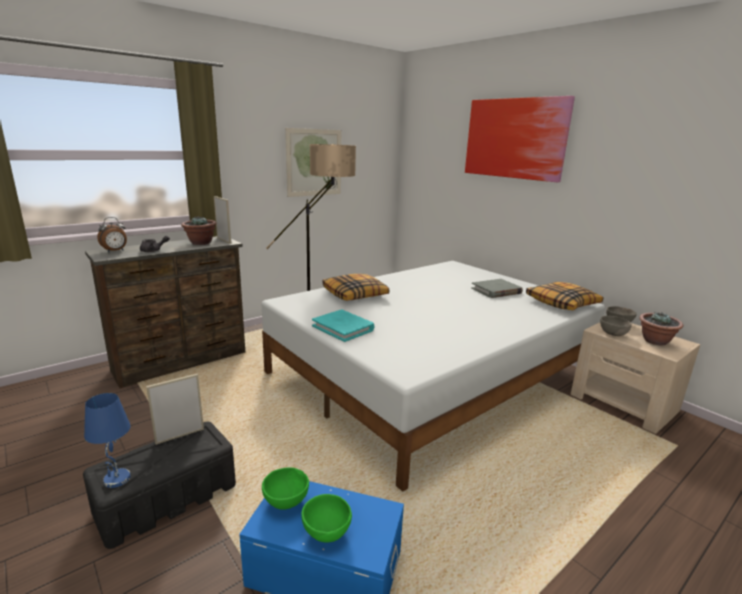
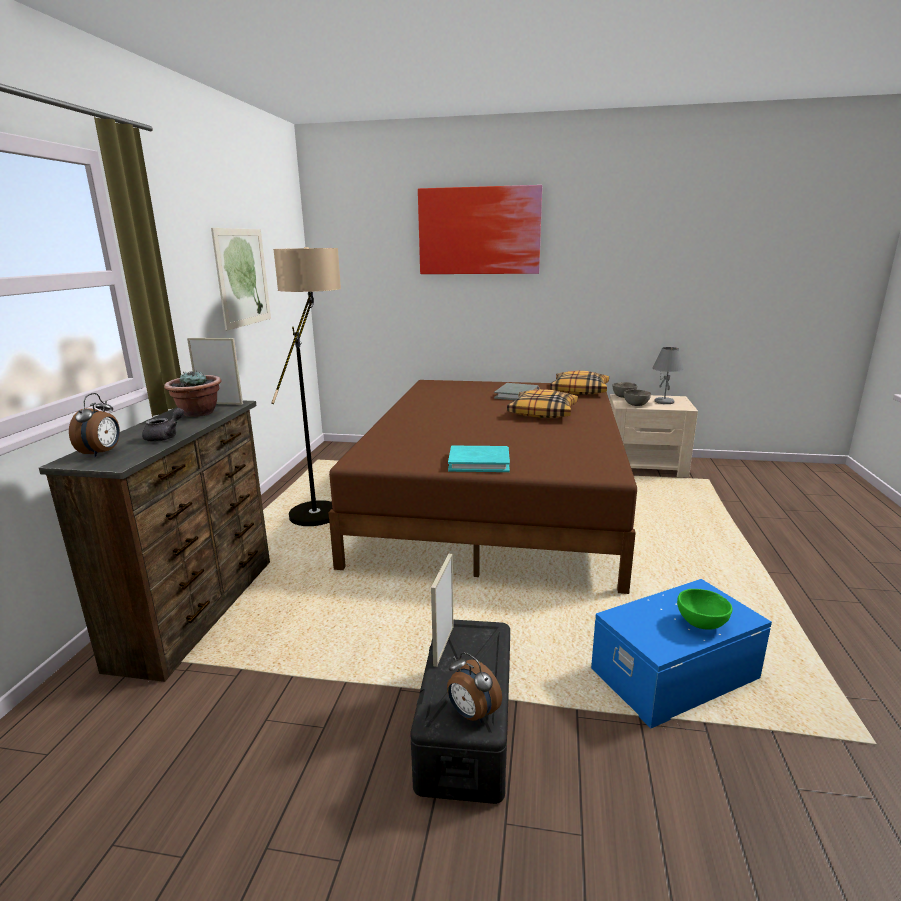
camera: 40 degrees left, 0 degrees up
blue table lamp [84,393,131,488] -> alarm clock [447,652,502,723]
white bed [262,261,605,492] -> brown bed [328,380,637,594]
green bowl [262,467,309,510] -> none
pillow [323,274,389,301] -> pillow moved to [507,389,578,418]
potted plant [639,313,683,346] -> grey table lamp [652,347,684,404]

